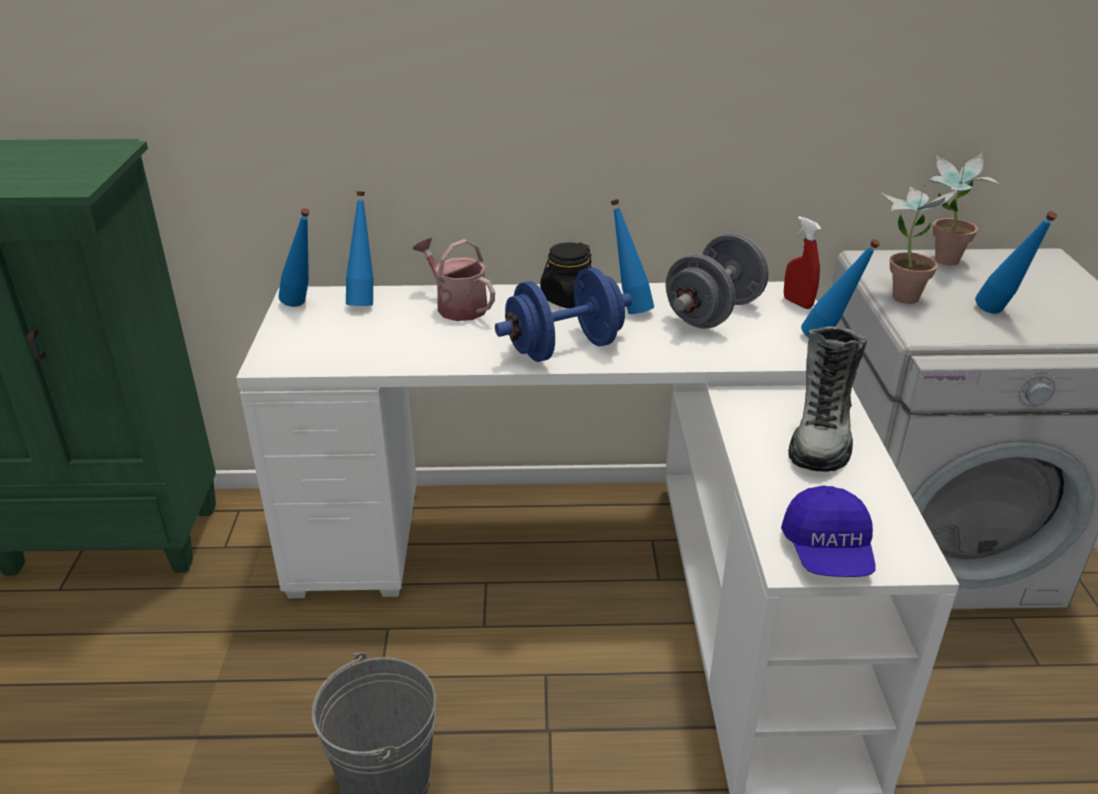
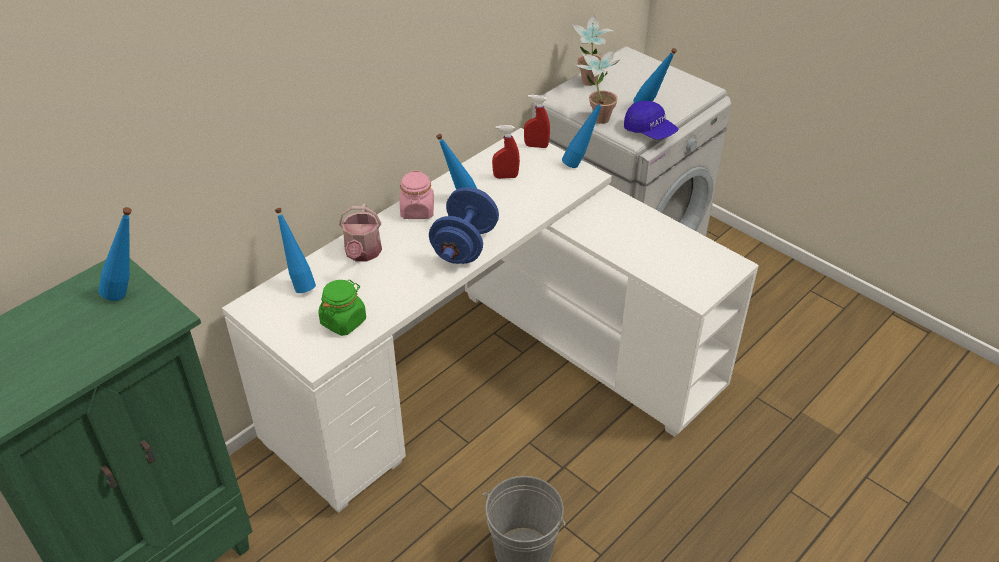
camera: 45 degrees left, 10 degrees up
blue bottle [278,208,310,307] -> blue bottle moved to [99,207,132,301]
watering can [413,238,495,321] -> watering can turned 90 degrees counterclockwise [339,204,382,261]
black jar [540,242,591,308] -> pink jar [400,171,434,219]
grey dumbbell [666,233,769,329] -> red spray bottle [492,125,520,179]
blue cap [781,485,876,577] -> blue cap moved to [624,101,678,140]
boot [788,326,867,472] -> none
none -> green jar [318,279,366,336]

